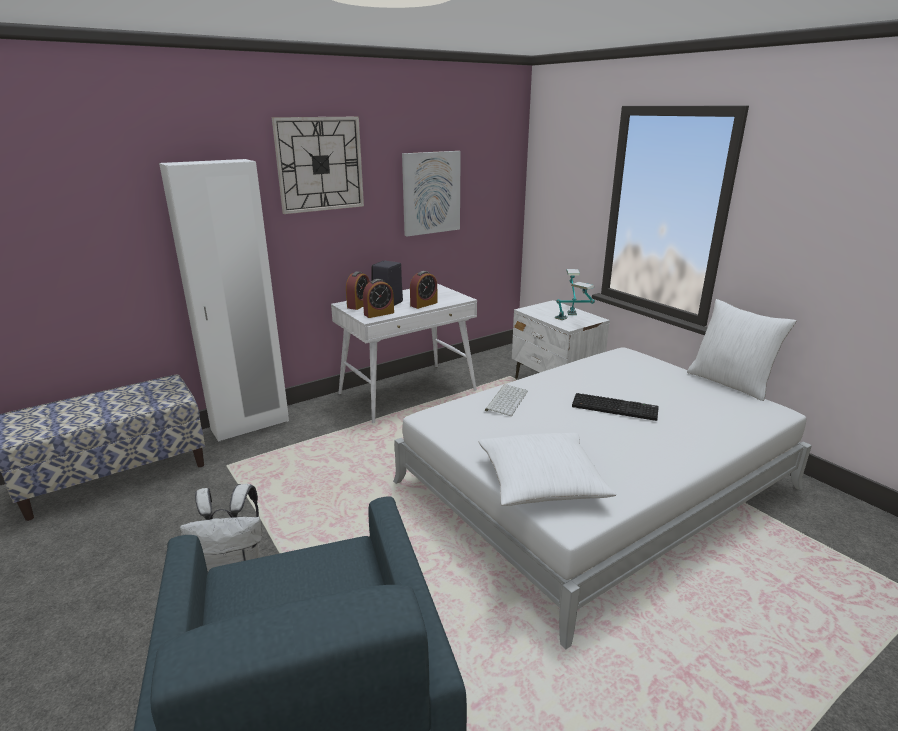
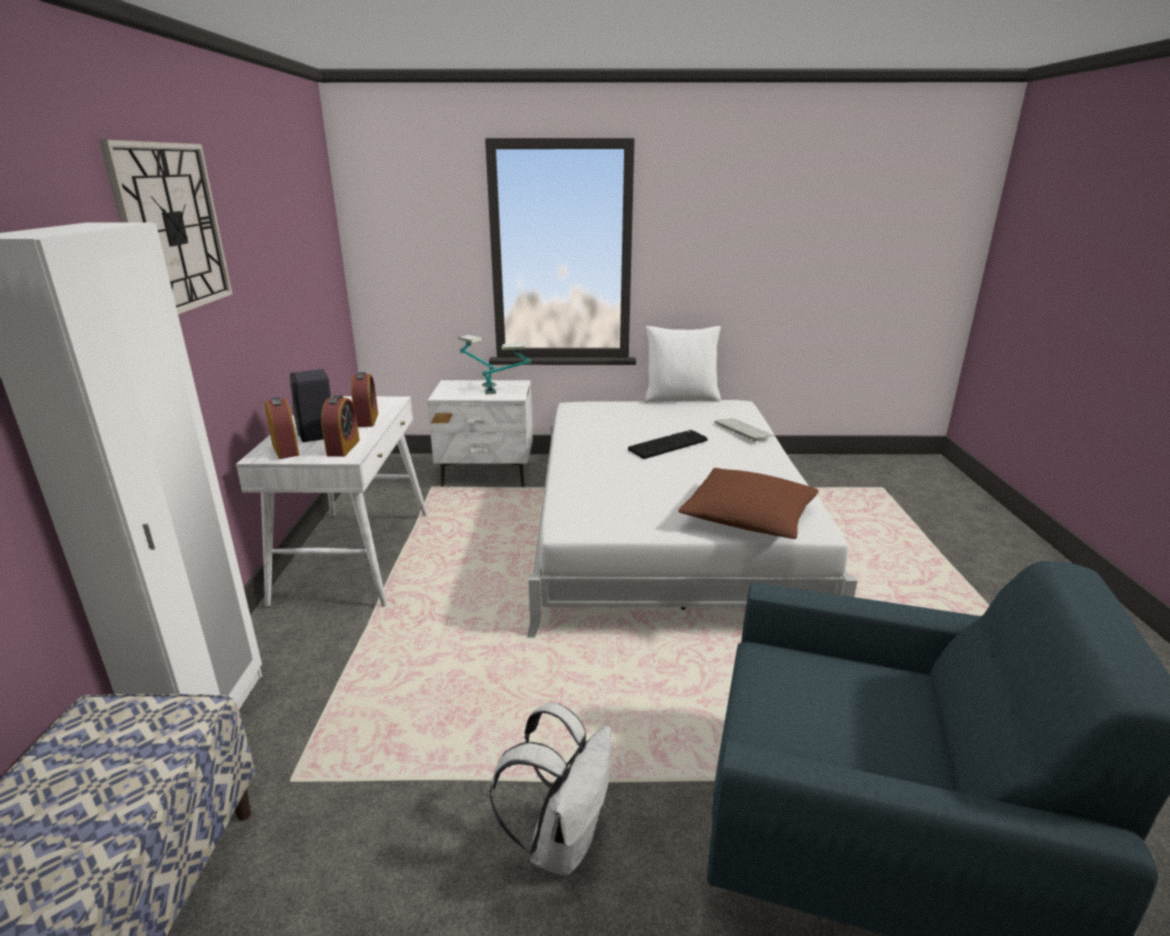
camera: 55 degrees left, 0 degrees up
picture [402,151,461,236] -> none
white pillow [478,433,616,506] -> brown pillow [678,468,819,539]
keyboard [485,384,528,416] -> keyboard moved to [714,418,775,441]

